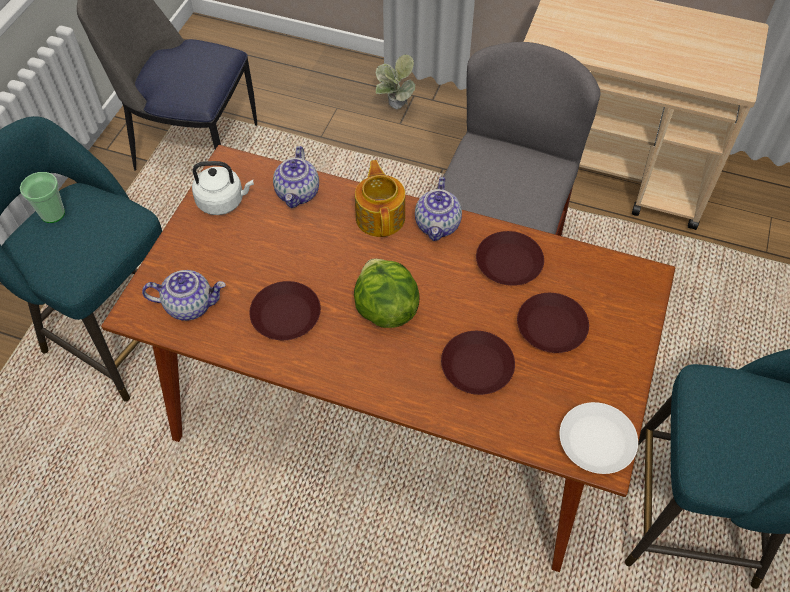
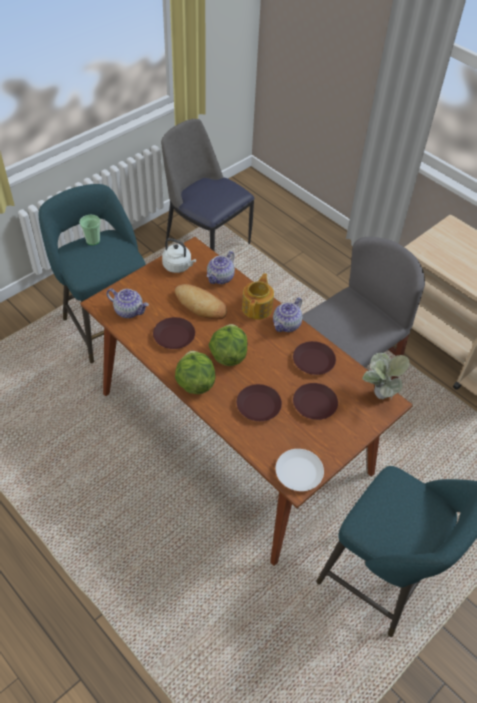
camera: 25 degrees right, 5 degrees down
potted plant [376,55,415,110] -> potted plant moved to [362,353,409,399]
none -> bread [175,284,227,319]
none -> lettuce [175,351,216,394]

